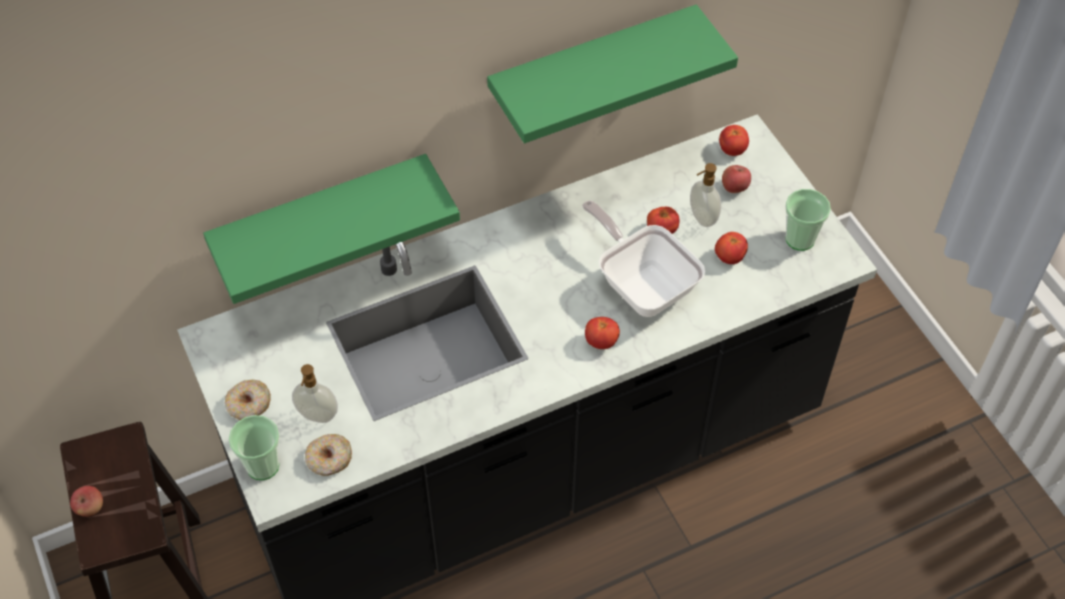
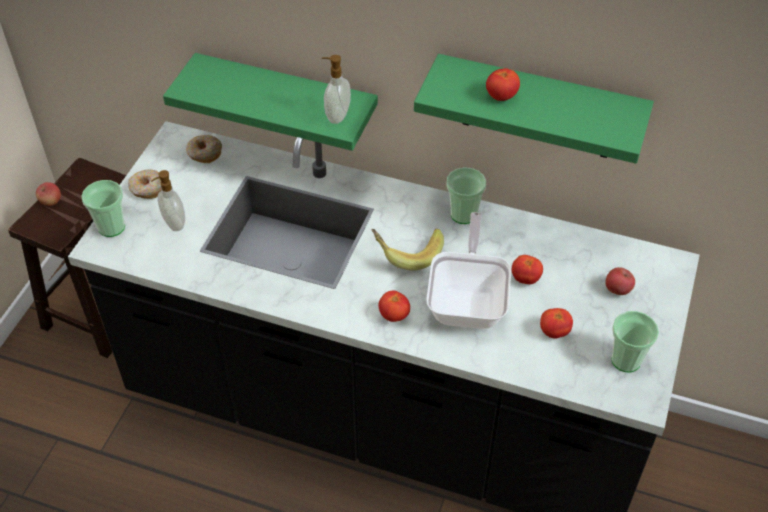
camera: 45 degrees right, 5 degrees down
donut [305,434,352,476] -> donut moved to [186,135,222,163]
soap dispenser [690,163,721,227] -> soap dispenser moved to [322,55,351,124]
tomato [719,125,749,156] -> tomato moved to [486,68,520,101]
none -> banana [371,229,444,271]
none -> cup [447,167,486,224]

